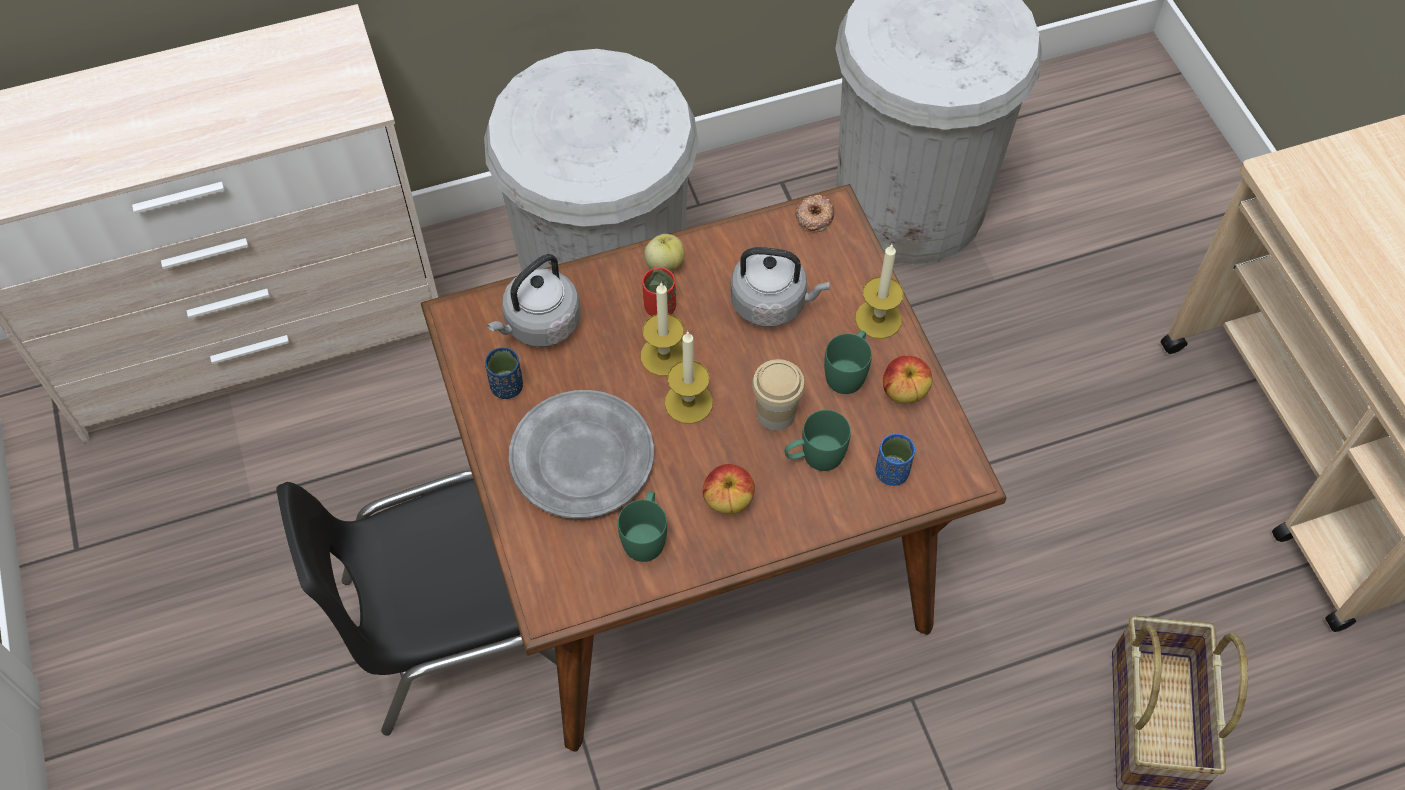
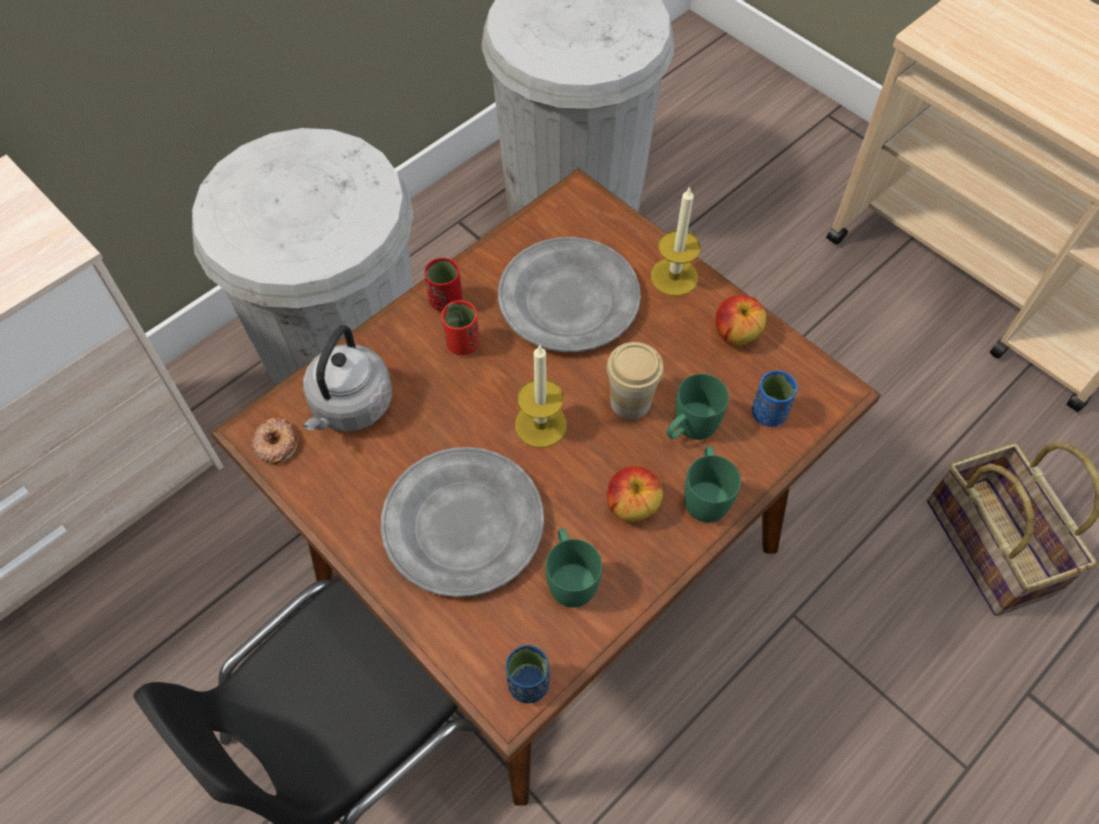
camera: 25 degrees left, 0 degrees up
blue cup [485,347,523,399] -> blue cup moved to [506,645,549,704]
candle [641,282,684,376] -> none
apple [644,234,685,270] -> red cup [424,258,462,312]
grey kettle [731,247,830,327] -> grey plate [498,237,641,352]
donut [795,195,834,232] -> donut moved to [251,418,298,465]
green mug [824,331,872,394] -> green mug moved to [684,446,741,522]

